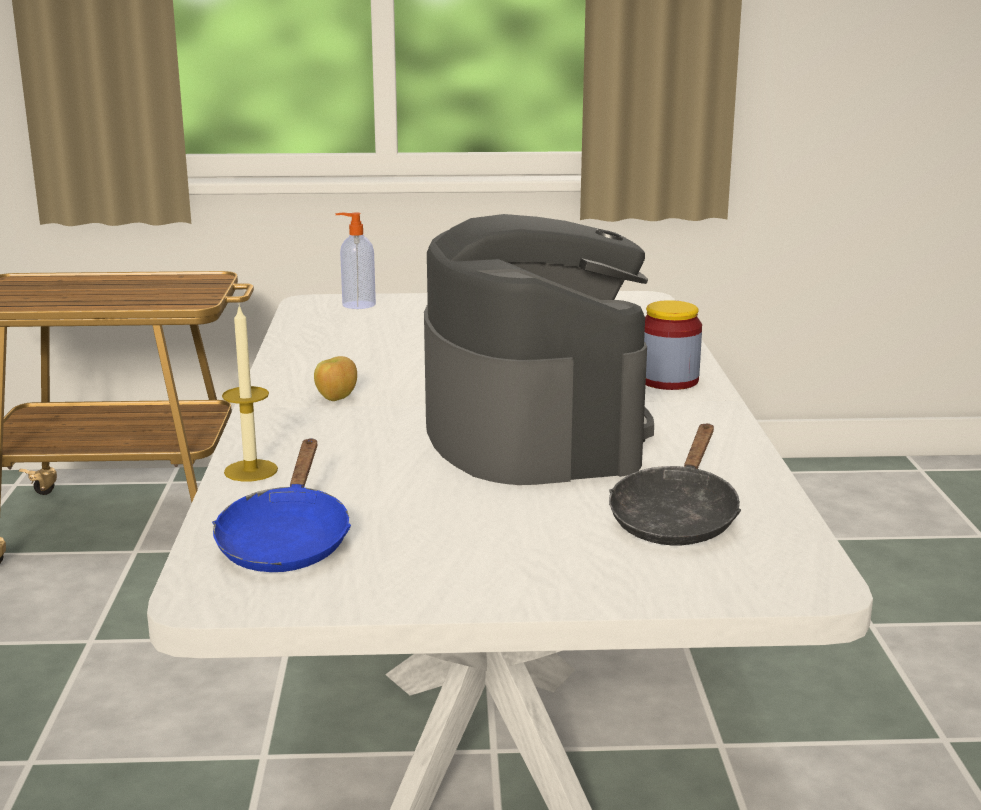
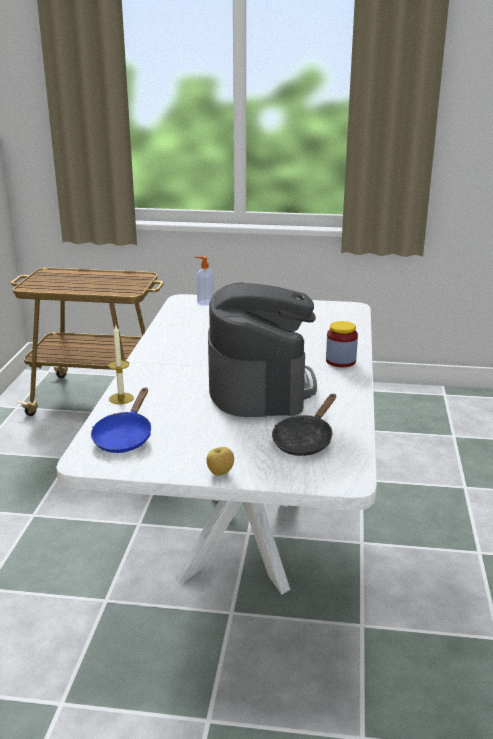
camera: 10 degrees right, 5 degrees up
apple [314,356,357,401] -> apple moved to [207,447,234,476]

